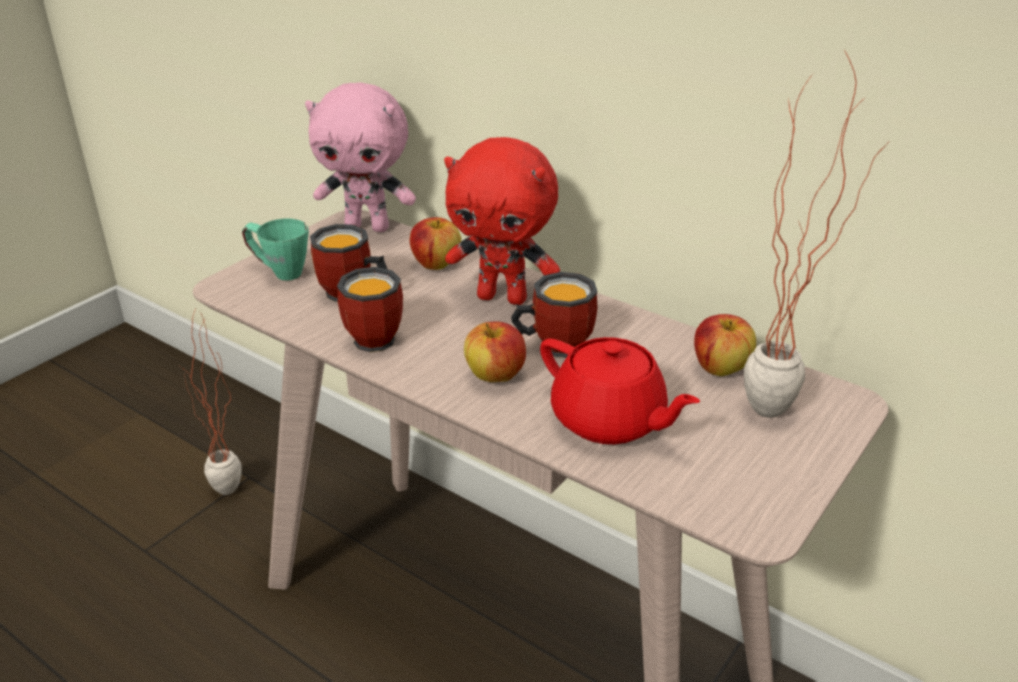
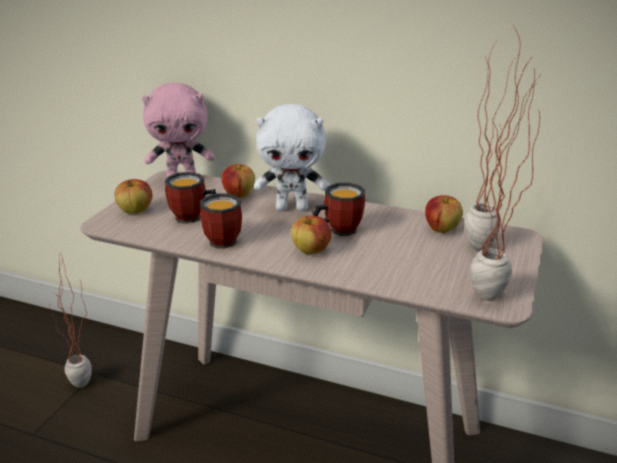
camera: 15 degrees left, 5 degrees down
green mug [242,219,309,281] -> apple [115,179,153,214]
red plush toy [444,137,560,305] -> white plush toy [254,104,329,211]
red teapot [540,337,700,444] -> none
none -> potted plant [470,59,540,301]

